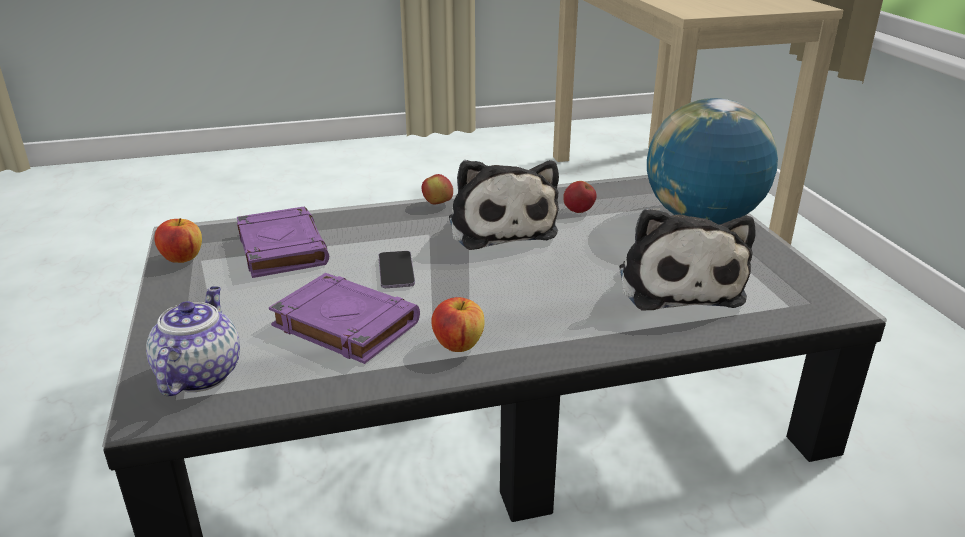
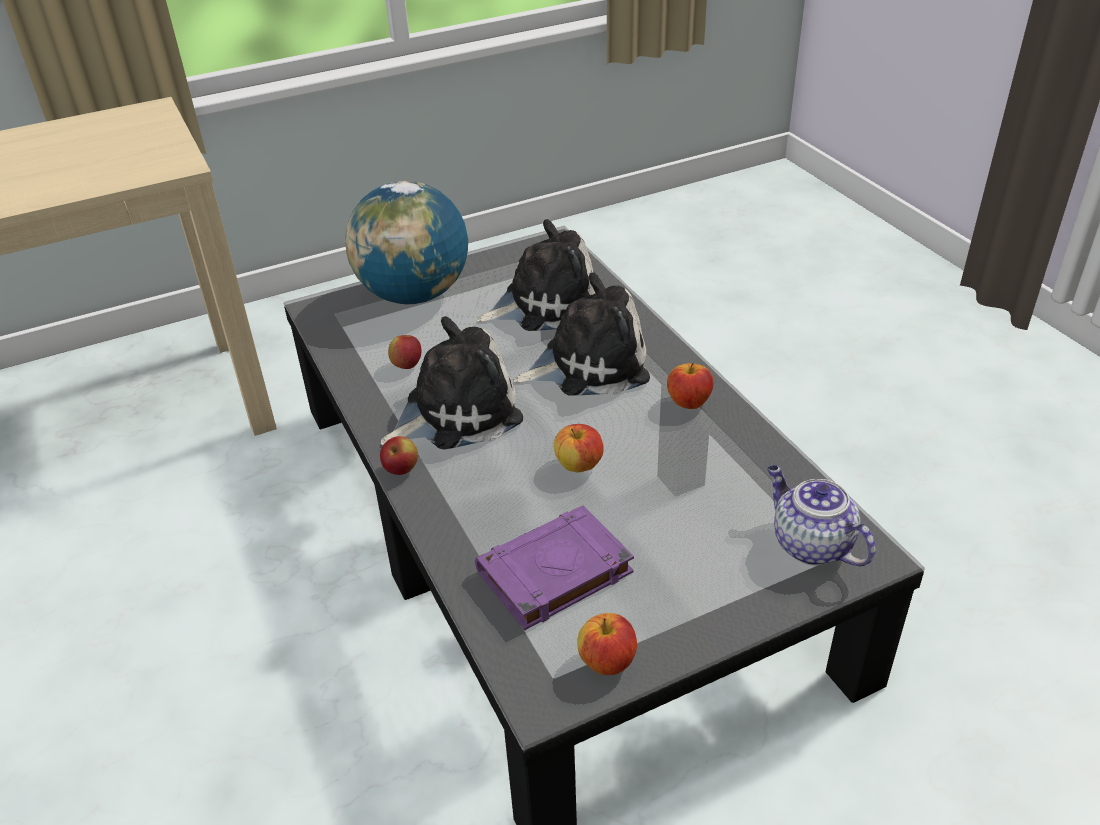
camera: 100 degrees left, 10 degrees up
teapot [146,286,240,396] -> teapot turned 60 degrees clockwise [767,465,876,566]
purple book [269,273,420,364] -> none
phone [379,251,415,288] -> apple [554,424,604,473]
none -> plush toy [513,272,650,395]

